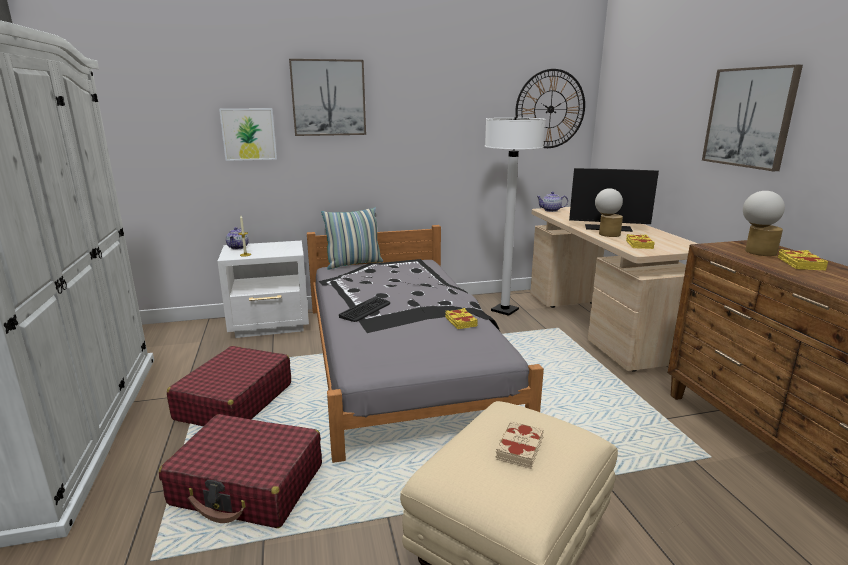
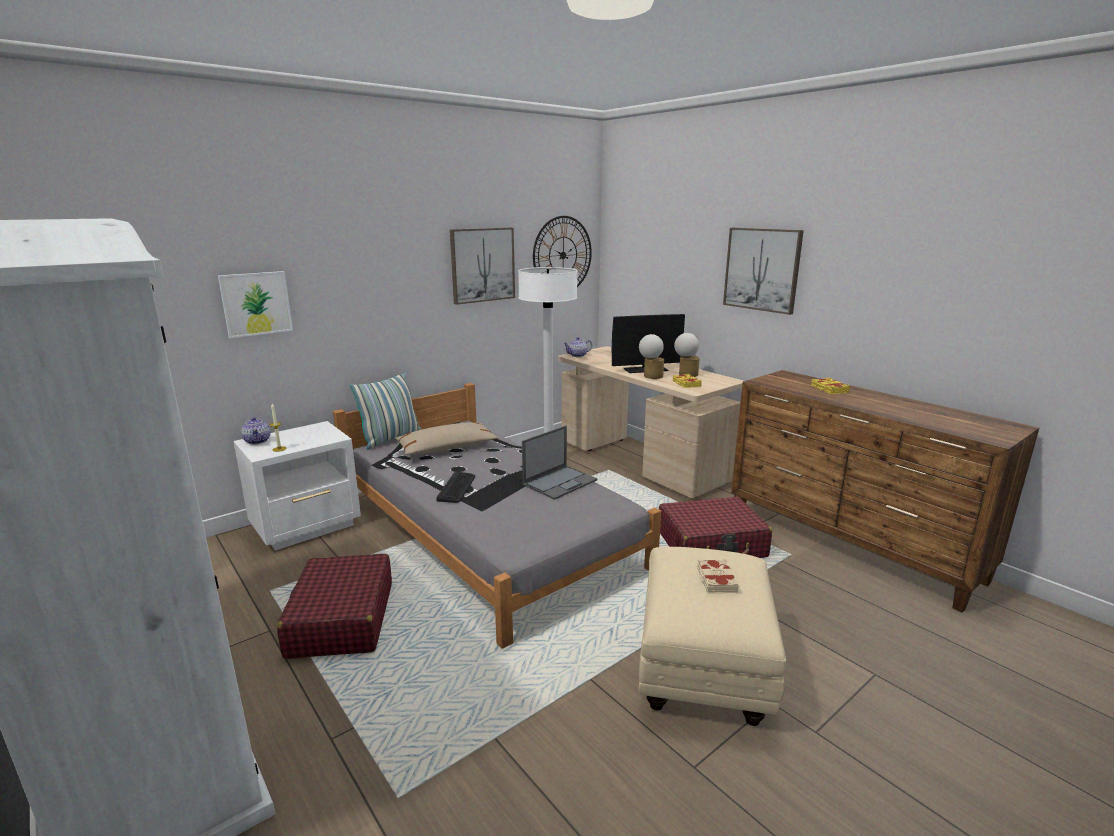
camera: 25 degrees left, 0 degrees up
red suitcase [159,414,322,528] -> red suitcase moved to [659,497,772,558]
picture [289,59,366,136] -> picture moved to [450,228,515,305]
yellow book [445,308,478,329] -> laptop [522,426,598,500]
table lamp [743,191,785,256] -> table lamp moved to [674,333,700,377]
none -> beige pillow [395,422,499,455]

